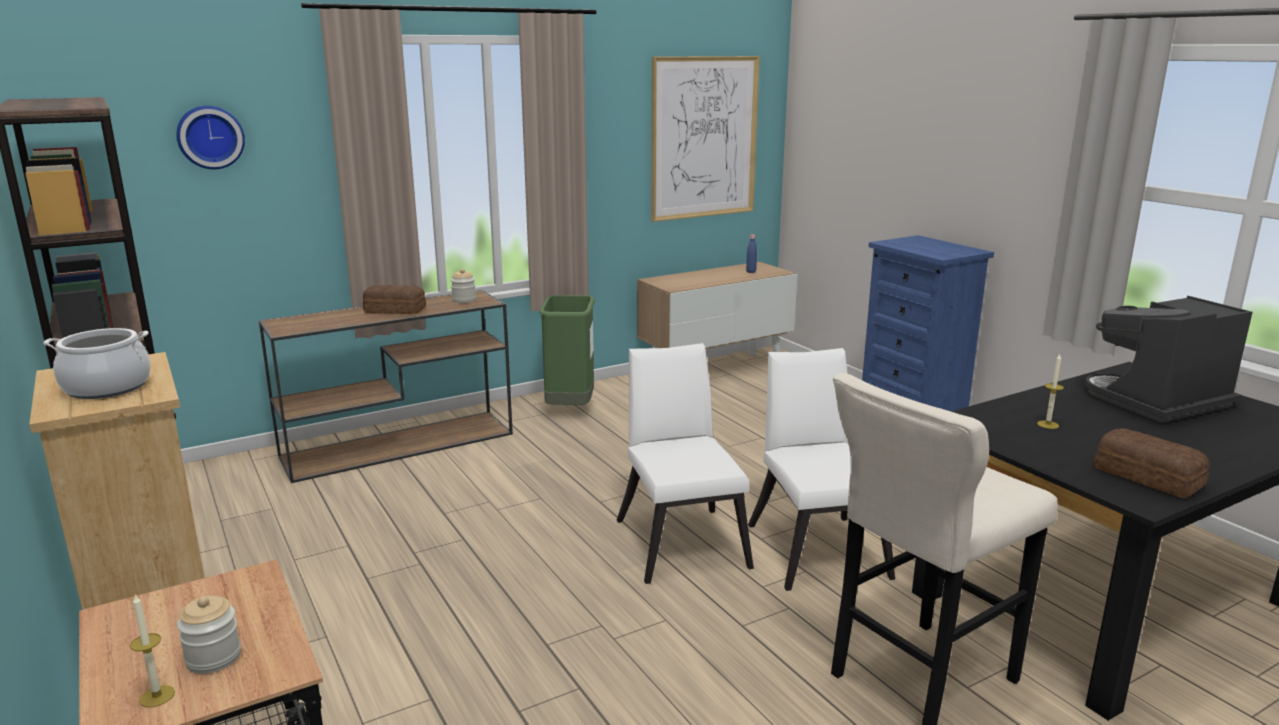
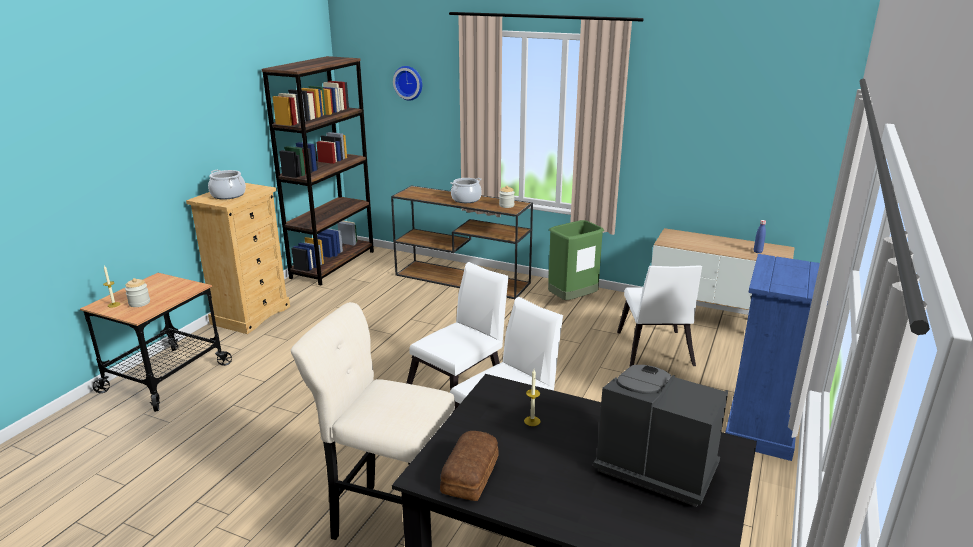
camera: 55 degrees right, 5 degrees up
bread [363,285,426,314] -> cooking pot [450,178,482,203]
picture [651,56,760,222] -> none
none -> white chair [617,265,702,366]

